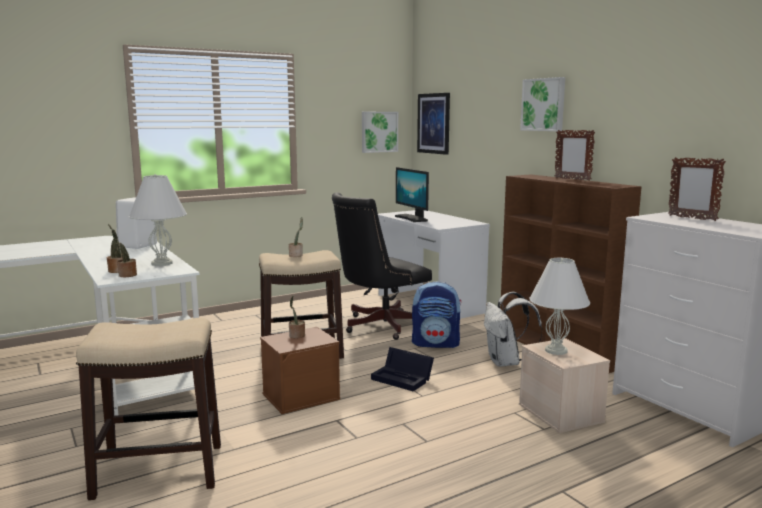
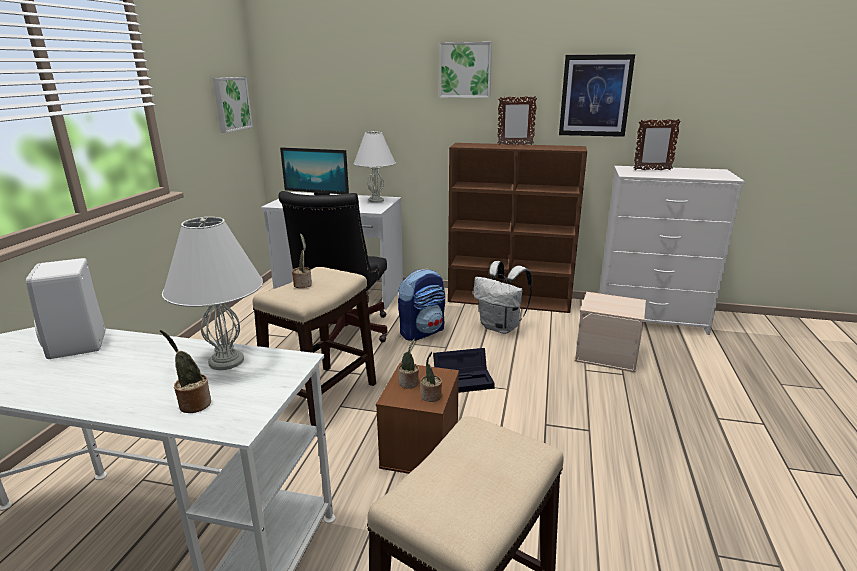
camera: 45 degrees left, 10 degrees up
potted plant [112,229,137,277] -> potted plant moved to [421,351,442,402]
picture [417,93,450,155] -> picture moved to [559,54,635,137]
white table lamp [529,258,590,355] -> white table lamp moved to [354,131,396,203]

